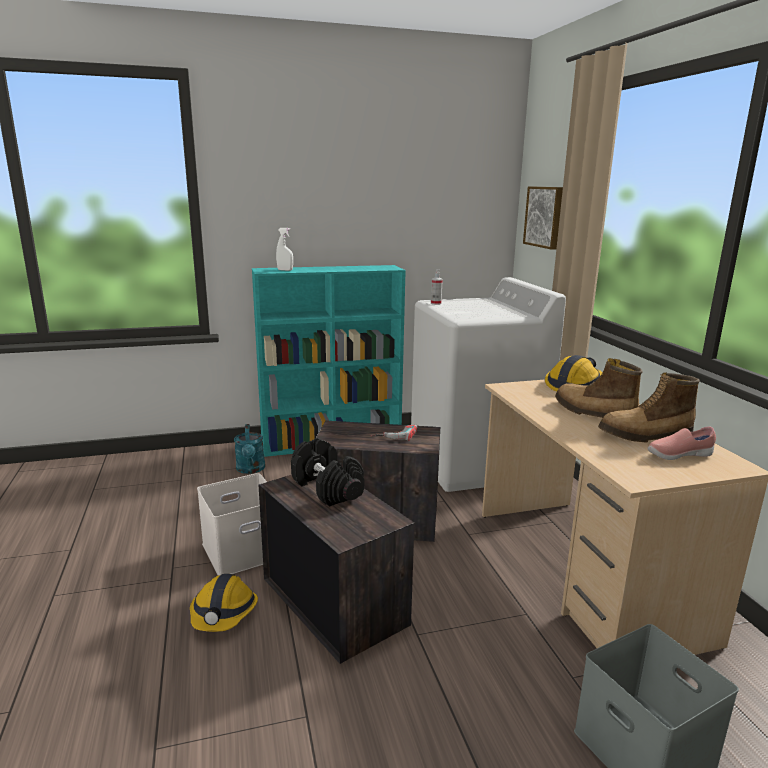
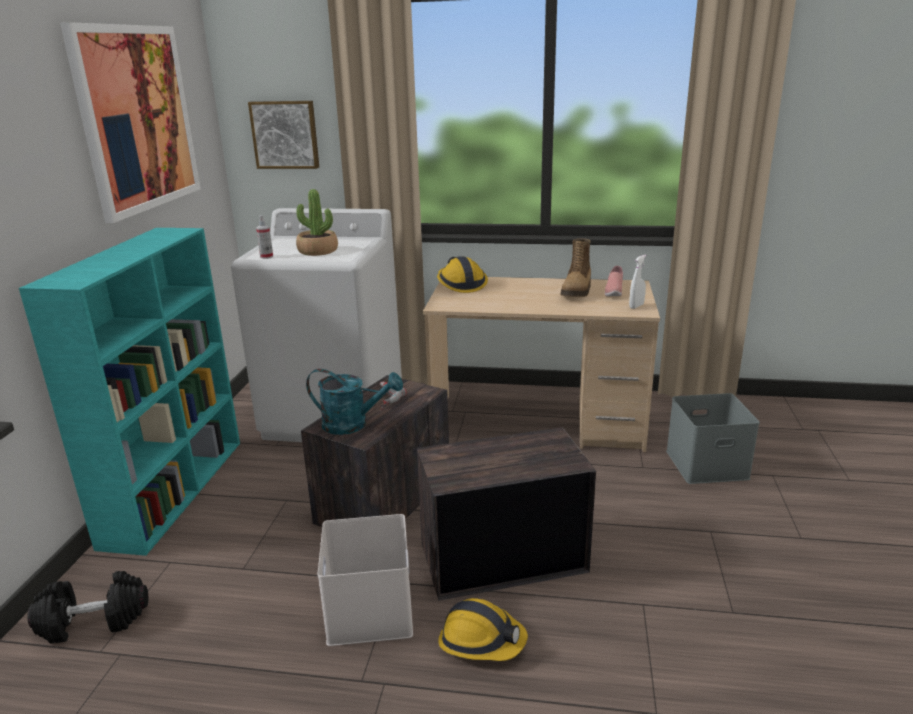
camera: 65 degrees left, 5 degrees up
turquoise watering can [234,424,265,474] -> turquoise watering can moved to [306,369,403,435]
white spray bottle [276,228,293,271] -> white spray bottle moved to [629,255,646,309]
black dumbbell [291,438,365,506] -> black dumbbell moved to [27,571,148,644]
boot [555,358,643,419] -> none
none -> picture [60,22,200,223]
none -> potted plant [296,189,338,256]

